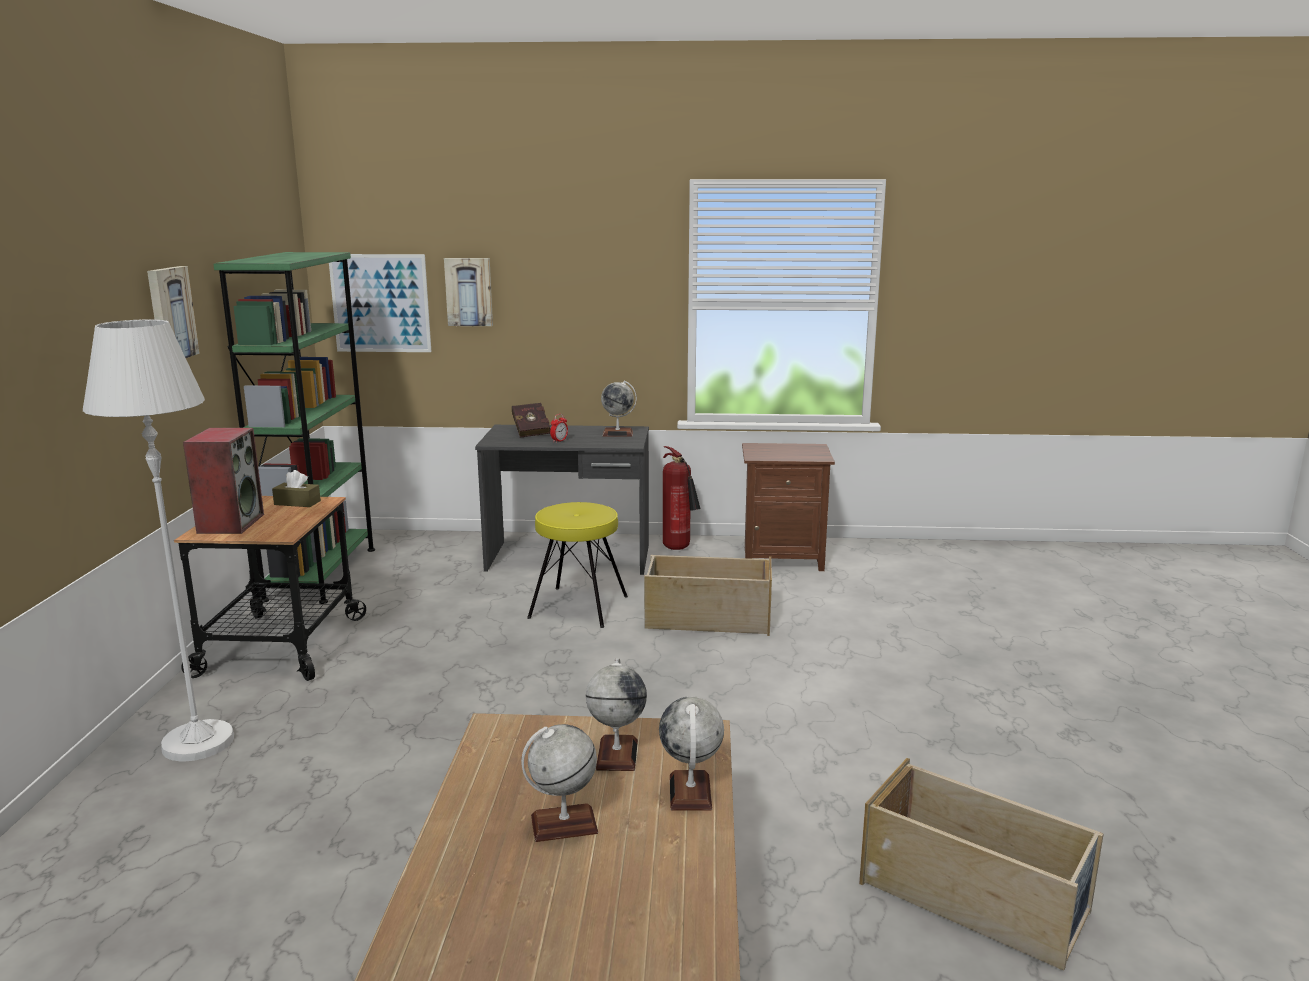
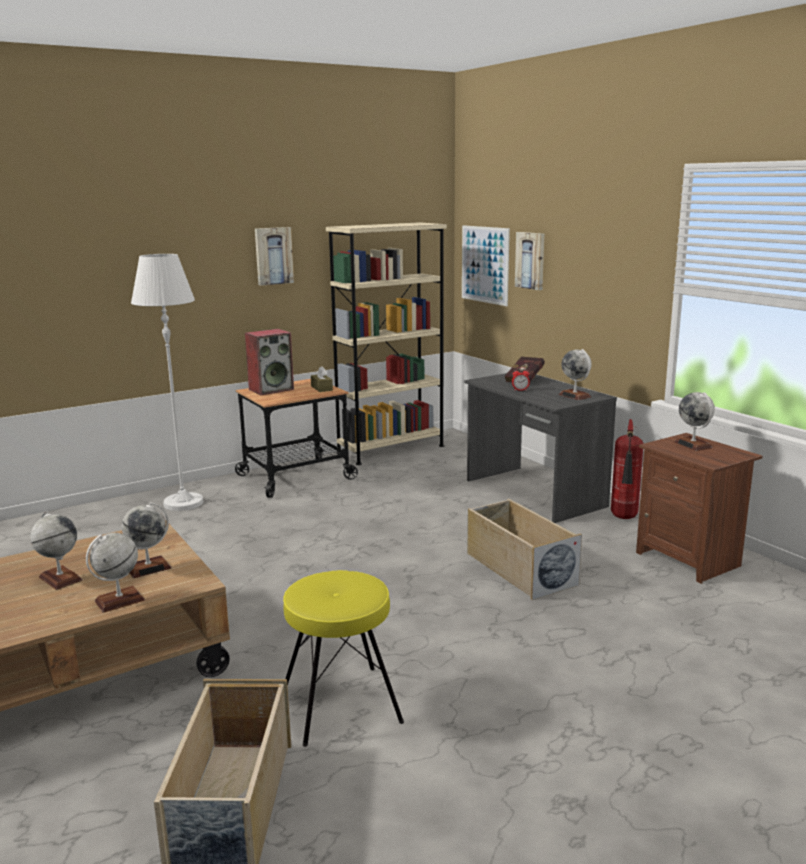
camera: 55 degrees right, 0 degrees up
green bookcase [213,252,375,604] -> beige bookcase [326,222,447,465]
yellow stool [527,502,628,628] -> yellow stool moved to [283,570,404,747]
none -> globe [674,392,715,451]

